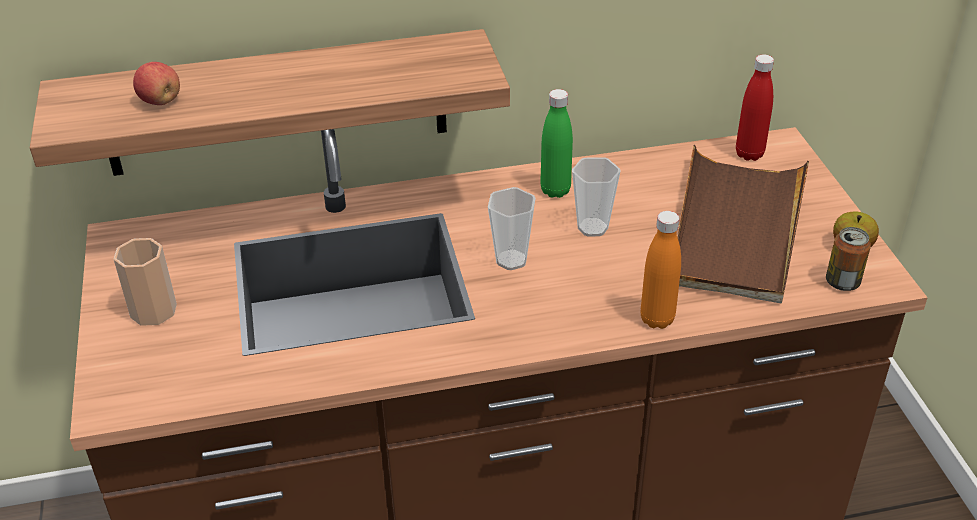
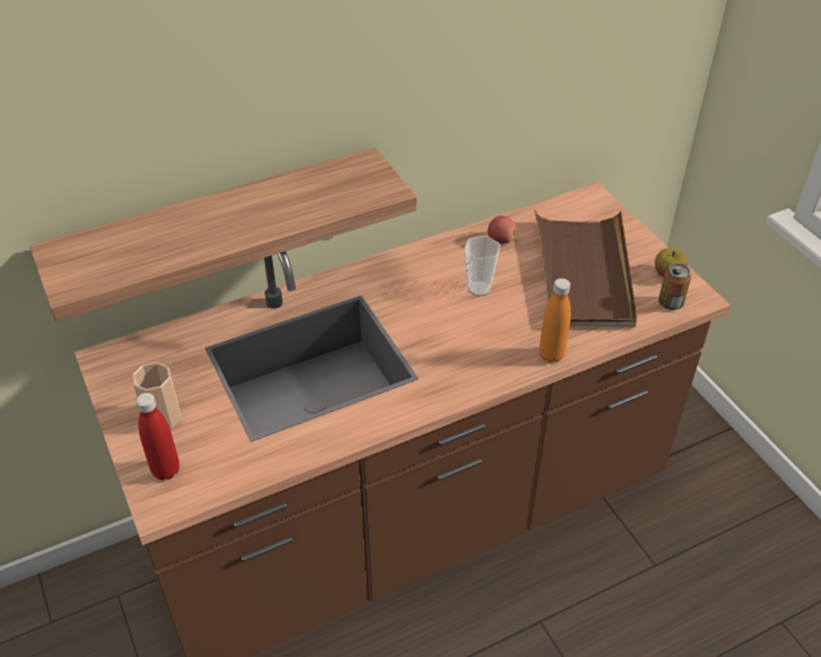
camera: 15 degrees left, 5 degrees up
apple [133,62,180,105] -> apple moved to [488,216,517,244]
cup [488,187,536,270] -> none
green bottle [540,89,573,198] -> none
red bottle [736,54,774,161] -> red bottle moved to [136,393,180,480]

